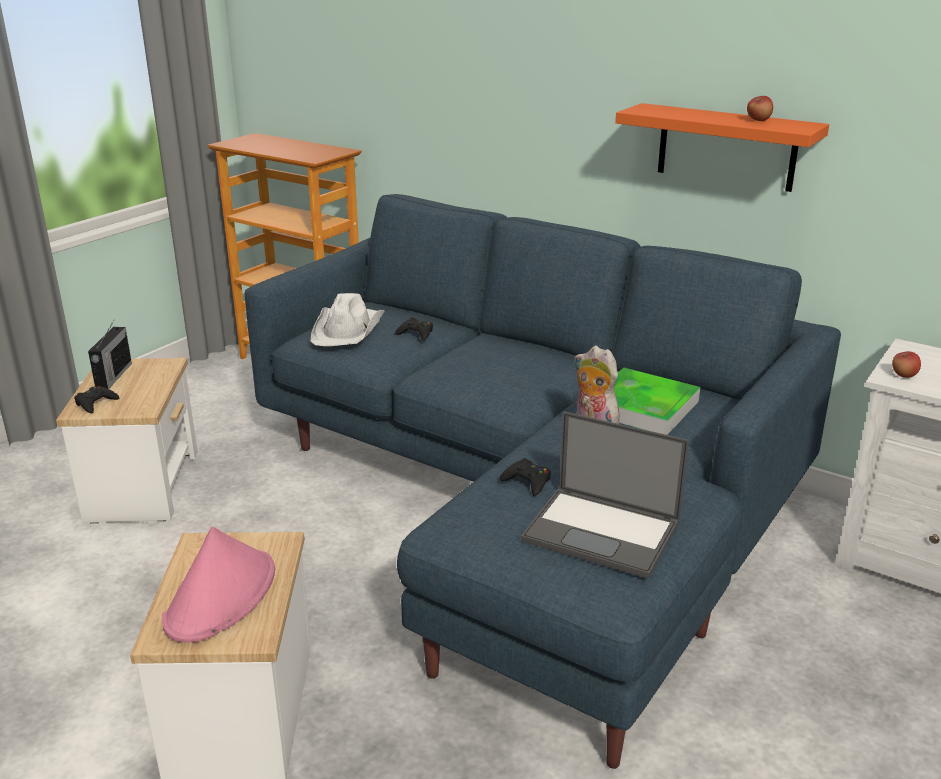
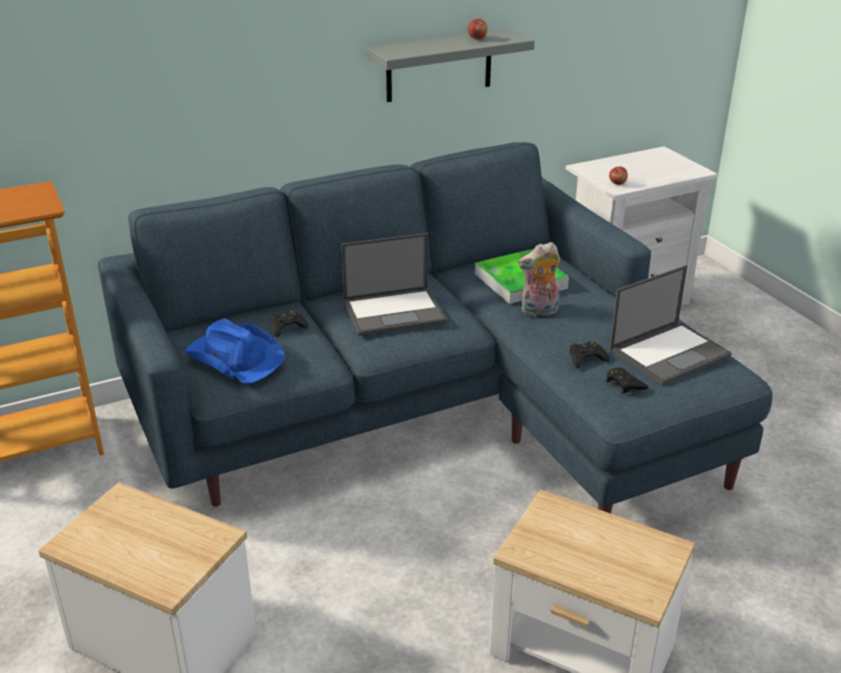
camera: 60 degrees left, 5 degrees up
black game controller [74,386,119,413] -> black game controller moved to [606,368,649,393]
radio [88,319,132,389] -> none
pink hat [162,527,275,643] -> none
white hat [310,293,385,346] -> blue hat [185,318,285,383]
orange shelf [615,103,829,192] -> grey shelf [366,29,535,102]
none -> laptop [341,233,447,336]

